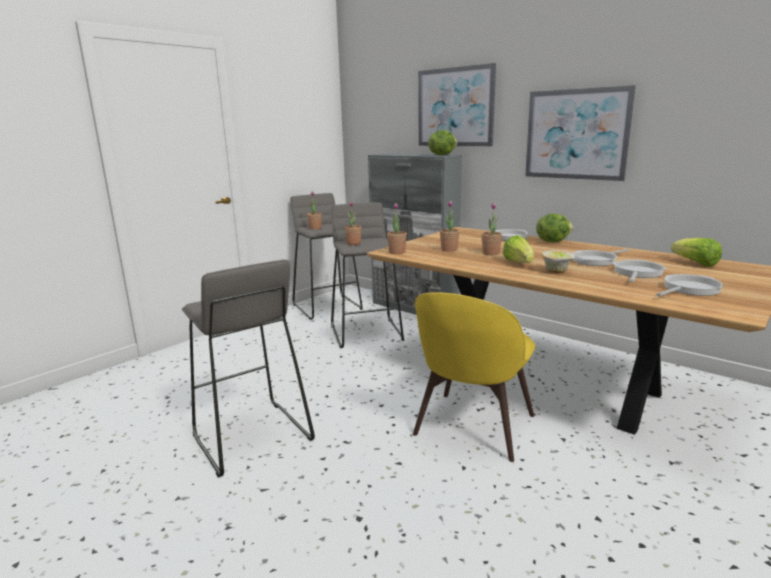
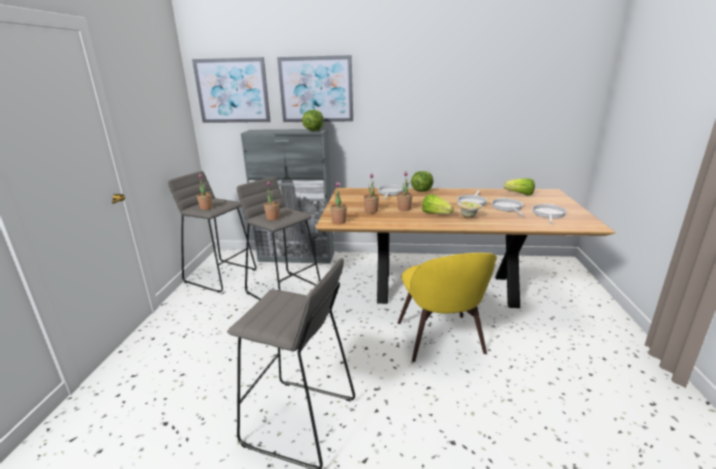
camera: 35 degrees left, 5 degrees up
picture [525,85,636,181] -> picture moved to [192,57,271,123]

